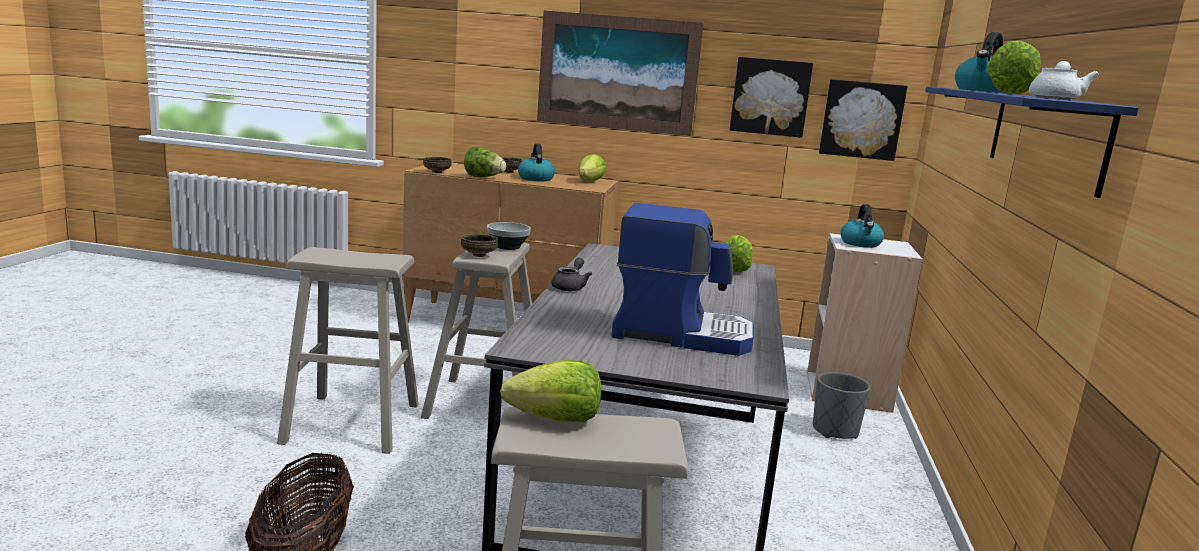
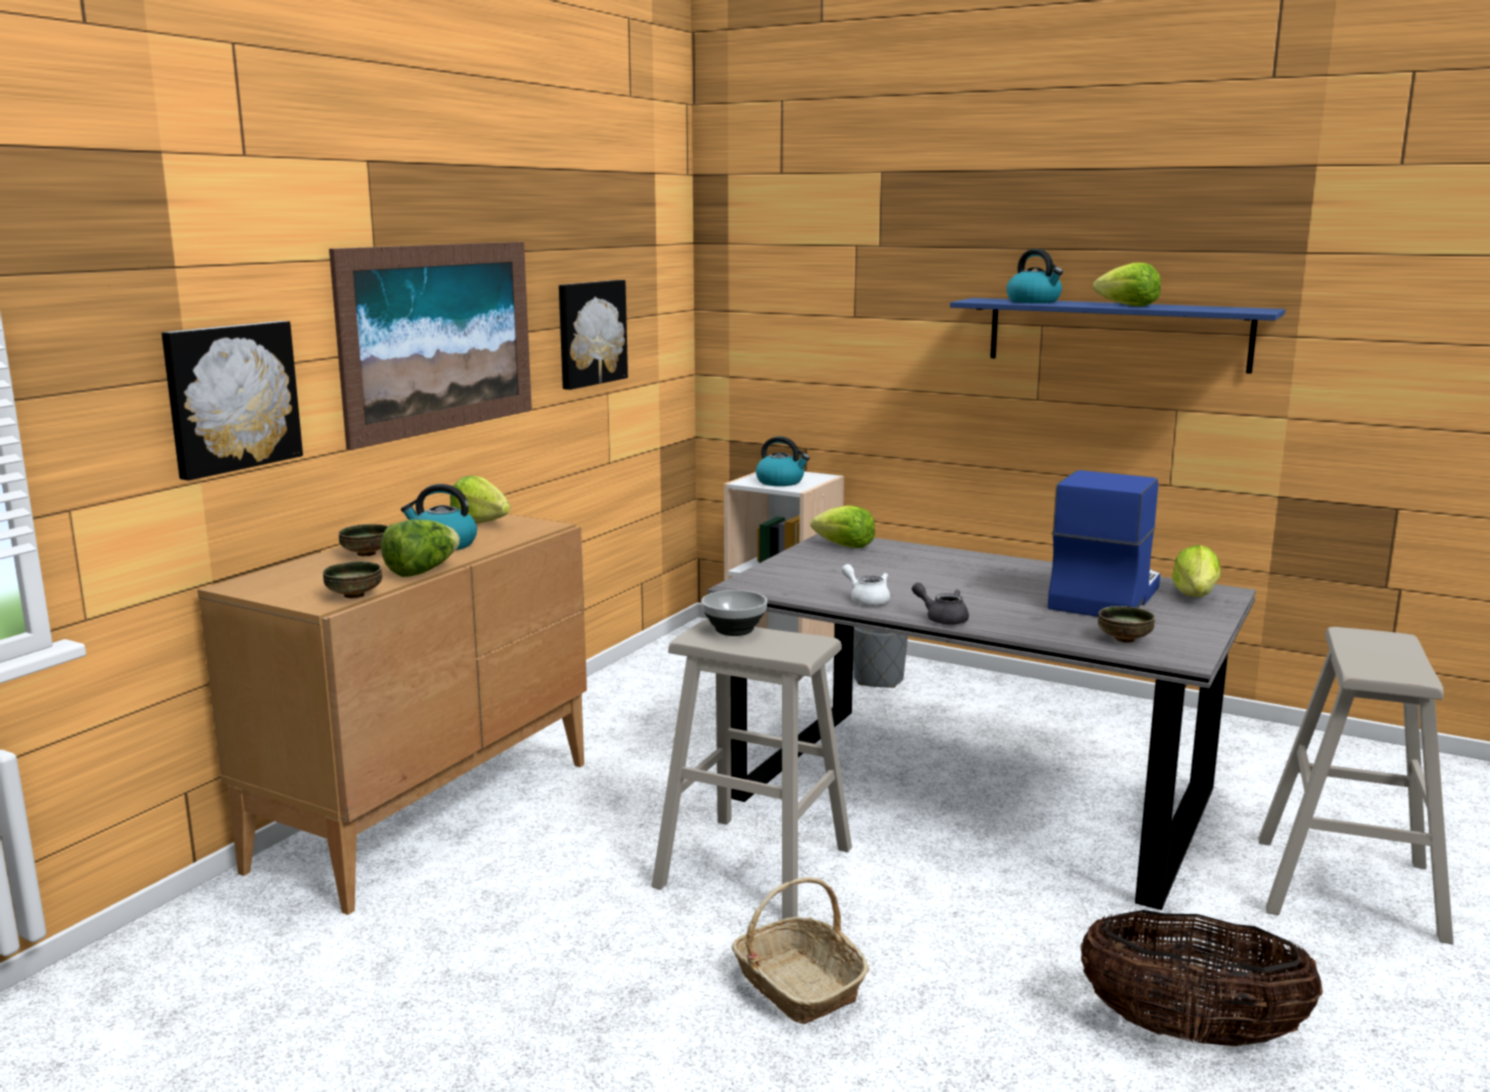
camera: 70 degrees left, 0 degrees up
beige stool [277,247,419,454] -> basket [732,877,869,1024]
bowl [461,234,498,257] -> bowl moved to [1098,606,1155,643]
lettuce [500,360,601,422] -> lettuce moved to [1172,545,1221,597]
picture [819,79,907,161] -> picture moved to [162,321,303,481]
white teapot [1029,61,1099,100] -> white teapot moved to [841,564,890,606]

